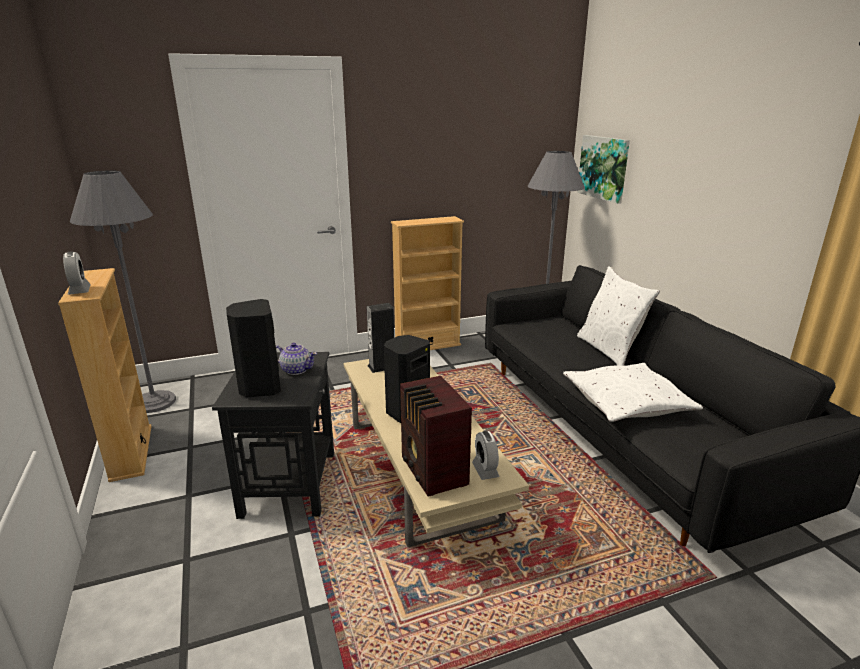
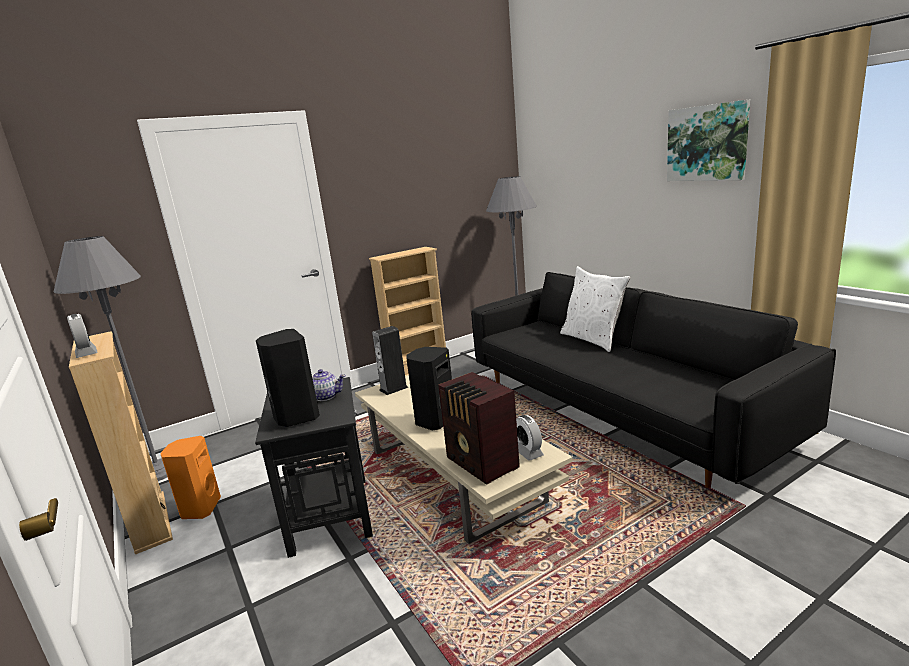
camera: 10 degrees left, 5 degrees down
white pillow [563,363,703,422] -> none
picture [577,135,630,204] -> picture moved to [667,100,750,181]
none -> orange speaker [160,436,221,519]

